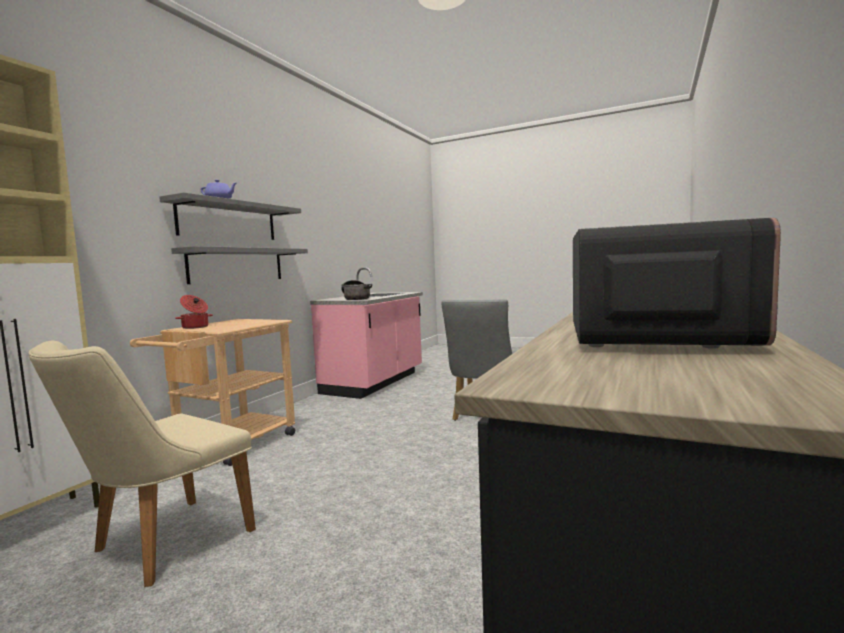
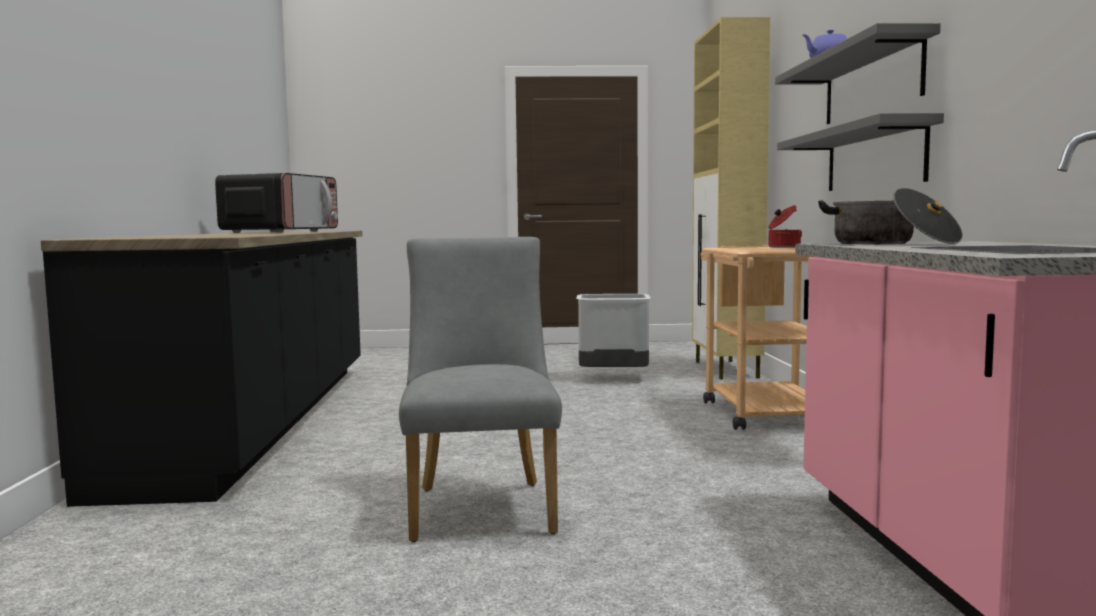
camera: 150 degrees right, 0 degrees up
beige chair [28,340,256,587] -> grey trash can [576,294,651,367]
microwave [573,218,781,349] -> microwave turned 150 degrees counterclockwise [215,173,338,233]

